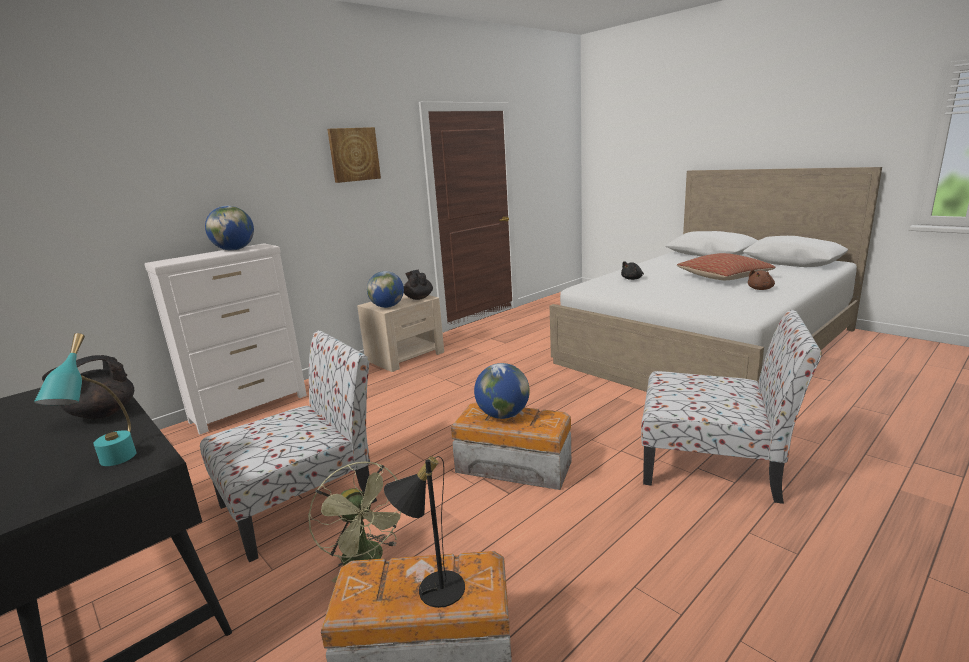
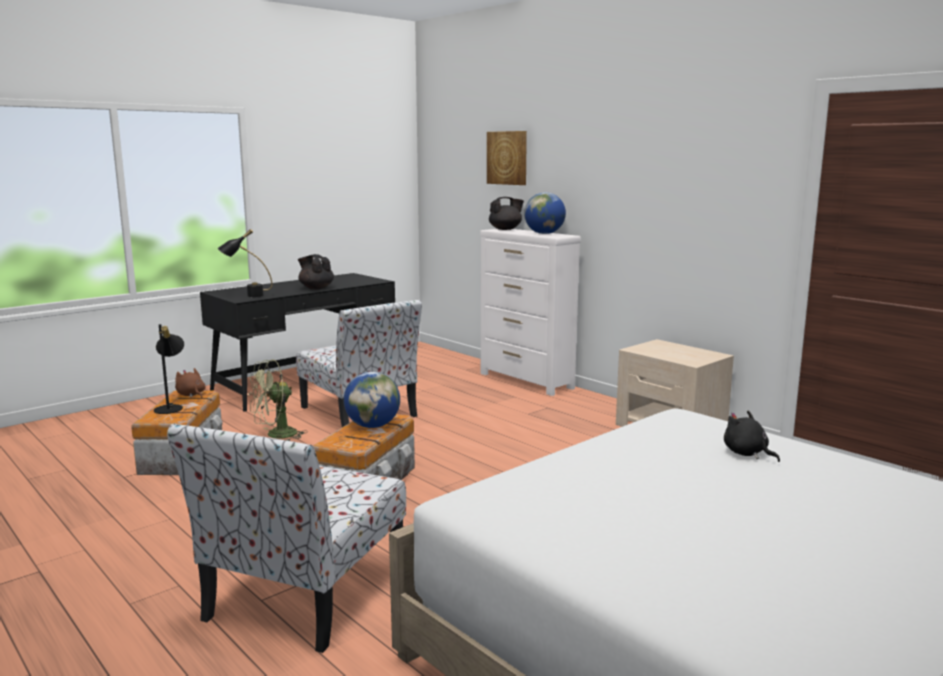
camera: 90 degrees right, 5 degrees down
turquoise table lamp [34,333,137,466] -> black table lamp [218,229,272,297]
picture [327,127,381,183] -> picture moved to [487,131,527,185]
globe [367,271,404,308] -> none
black teapot [404,270,433,300] -> black teapot moved to [489,197,524,230]
pillow [677,253,776,280] -> none
brown plush toy [748,269,775,290] -> brown plush toy moved to [175,368,206,398]

